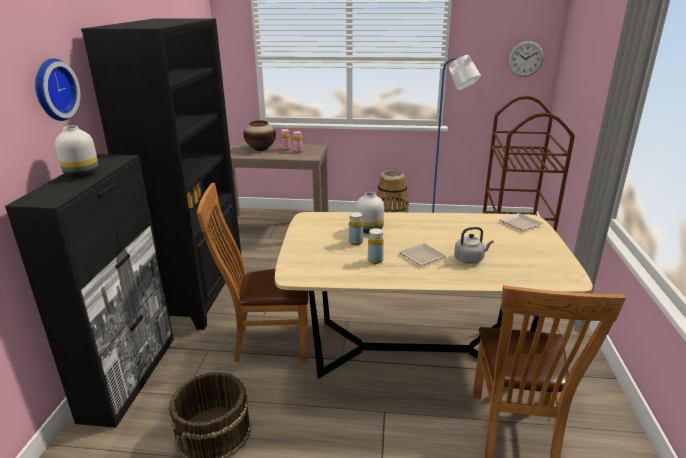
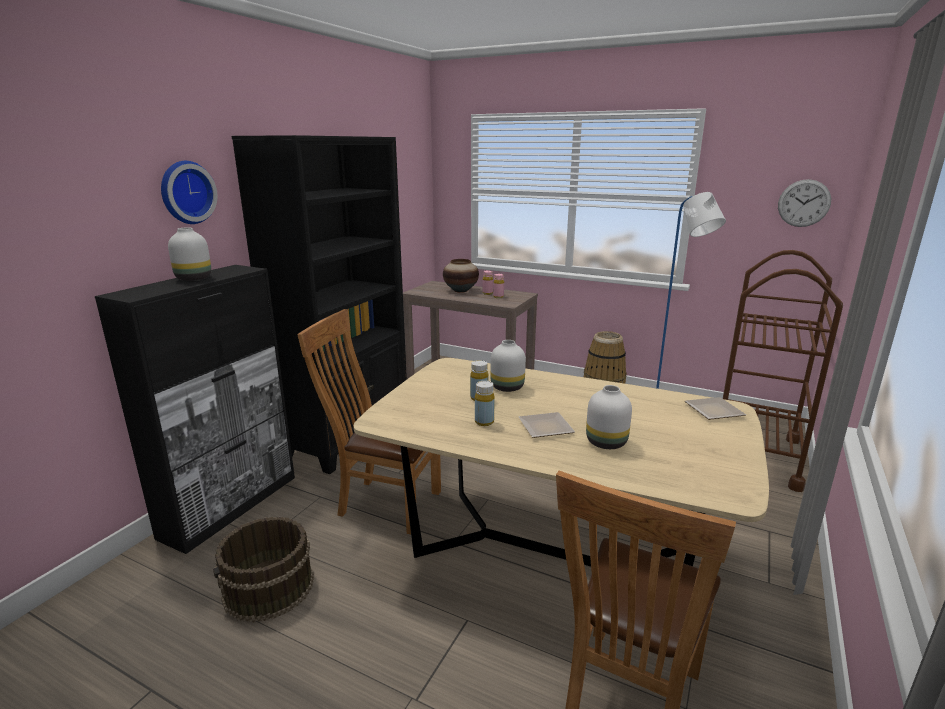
camera: 20 degrees right, 5 degrees down
grey kettle [454,227,494,264] -> white vase [586,385,632,449]

